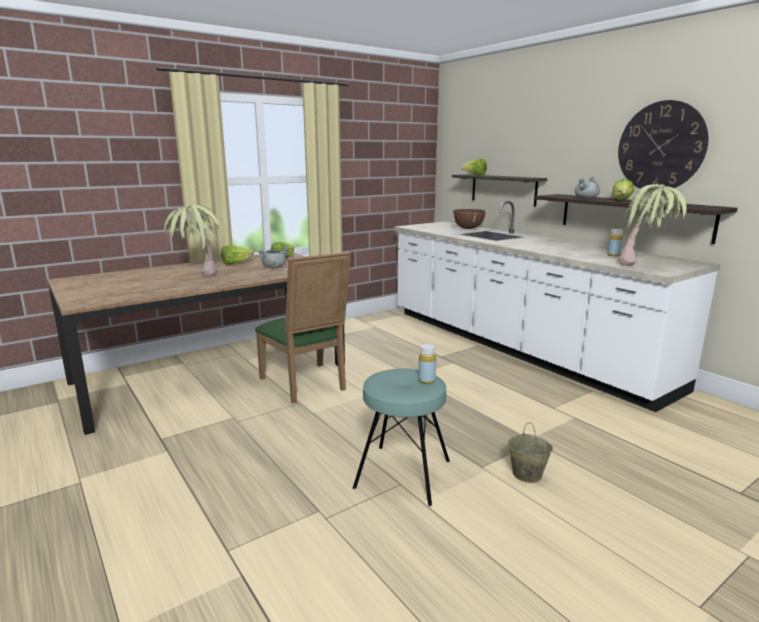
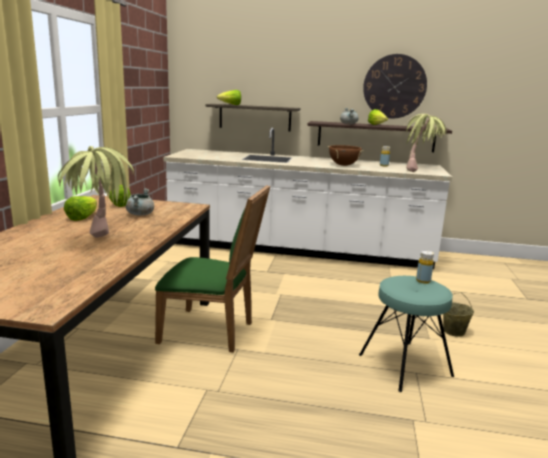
camera: 45 degrees left, 0 degrees up
brown cooking pot [450,209,488,229] -> brown cooking pot moved to [327,145,364,166]

